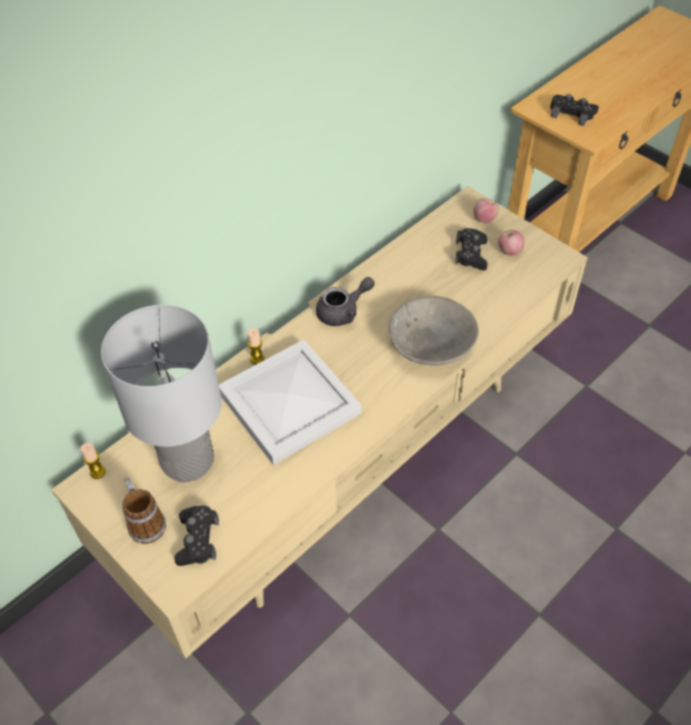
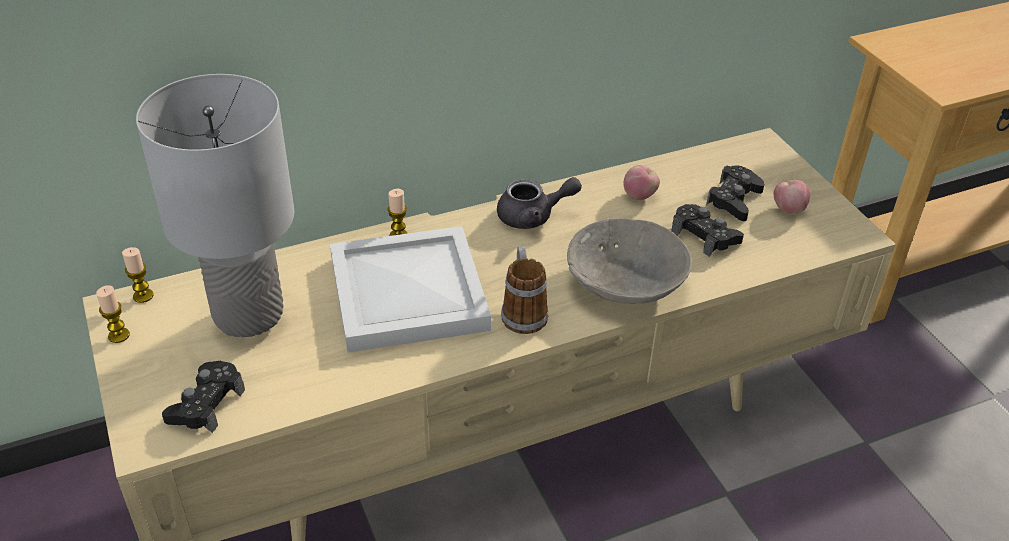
camera: 20 degrees right, 10 degrees down
mug [122,477,166,544] -> mug moved to [501,246,548,334]
apple [473,198,499,223] -> apple moved to [623,165,660,200]
black game controller [550,94,599,126] -> black game controller moved to [671,204,744,257]
none -> candle [96,285,130,343]

